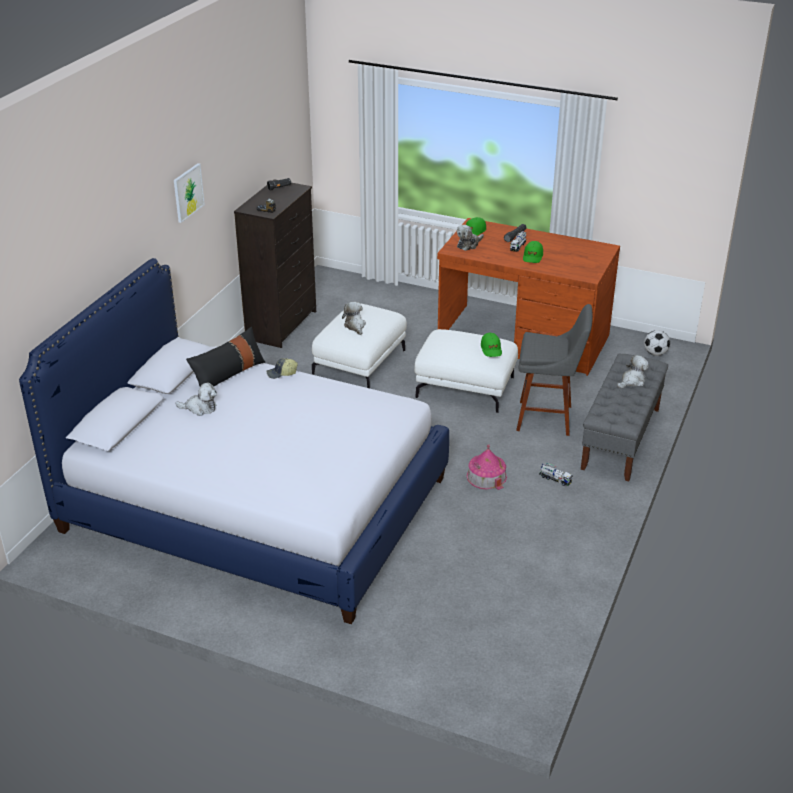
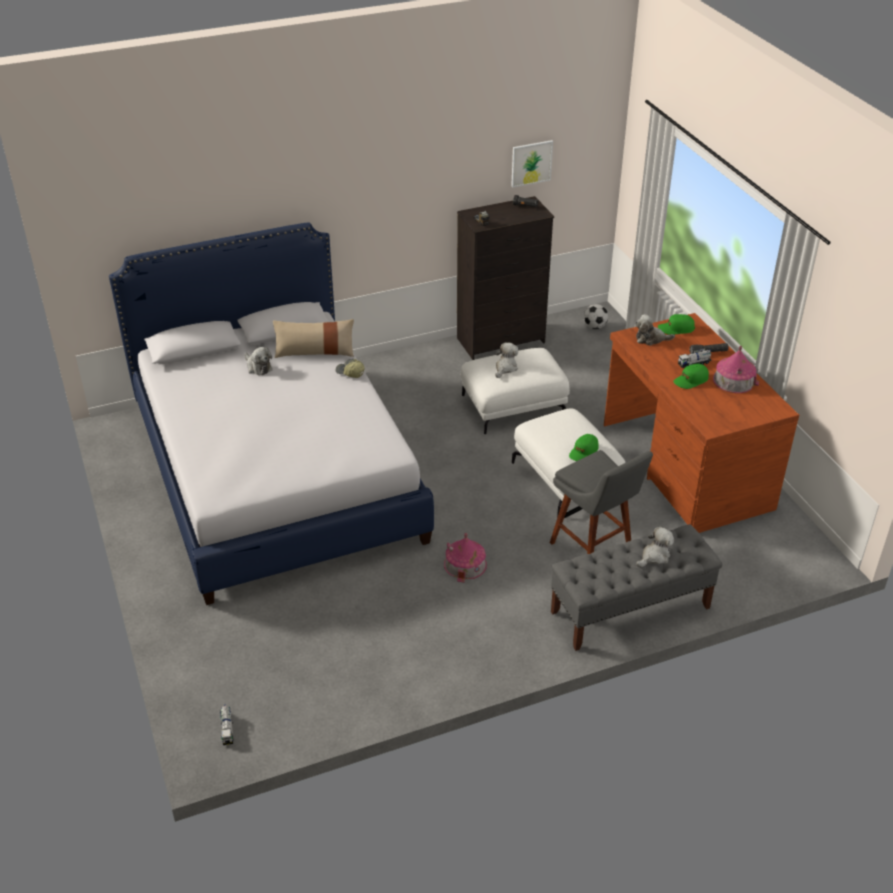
camera: 45 degrees right, 5 degrees up
picture [174,163,205,223] -> picture moved to [511,140,553,188]
black pillow [186,327,265,386] -> beige pillow [273,319,354,358]
toy truck [539,463,573,486] -> toy truck moved to [220,704,234,745]
plush toy [617,355,649,388] -> plush toy turned 45 degrees counterclockwise [636,527,674,567]
football [644,330,670,356] -> football moved to [583,304,608,329]
none -> toy house [713,346,759,393]

